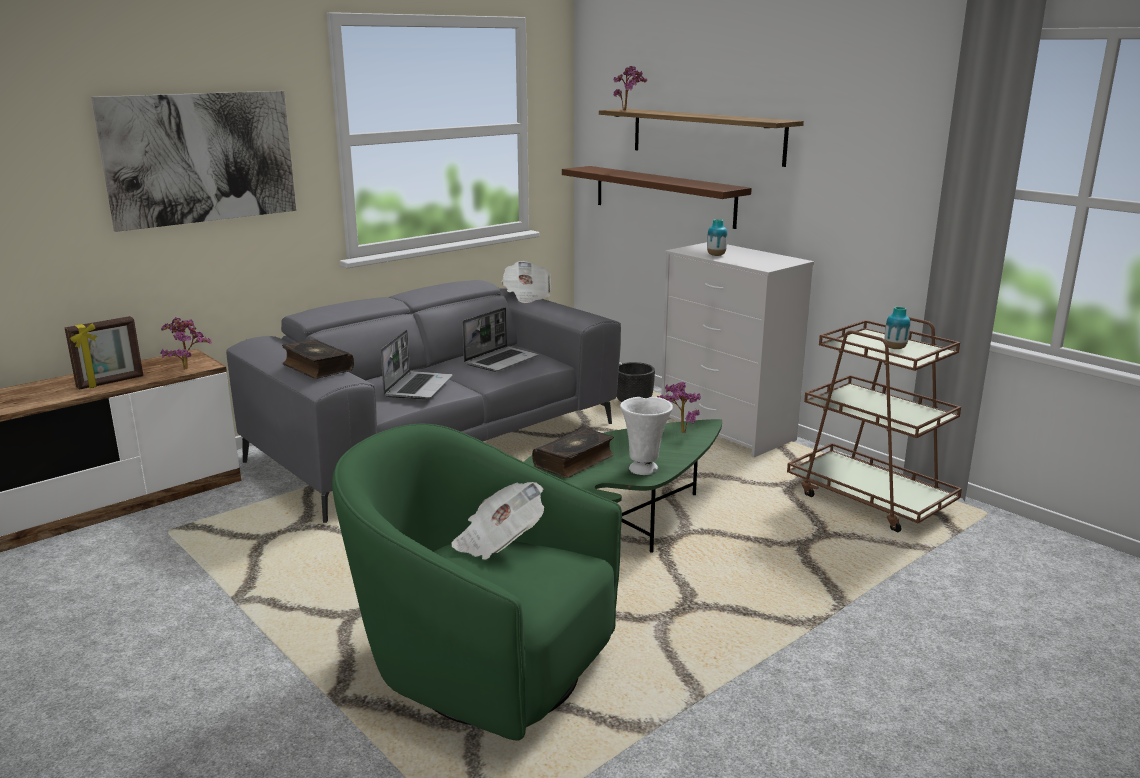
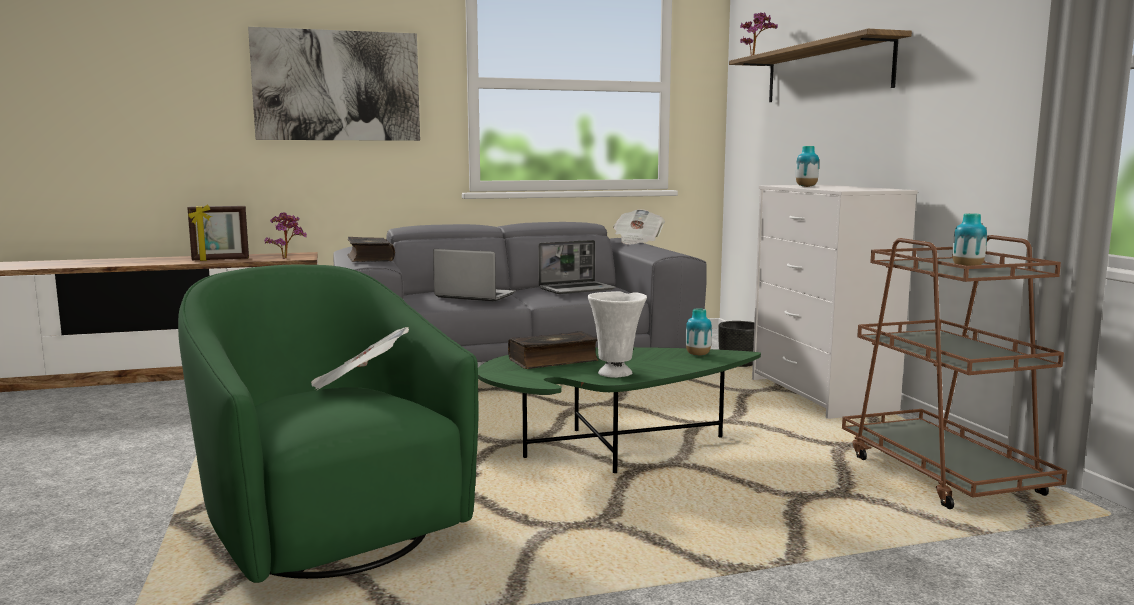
camera: 25 degrees right, 10 degrees down
laptop [381,330,453,399] -> laptop turned 105 degrees counterclockwise [433,249,516,301]
brown shelf [562,166,752,229] -> none
potted plant [657,382,701,433] -> vase [686,308,712,356]

